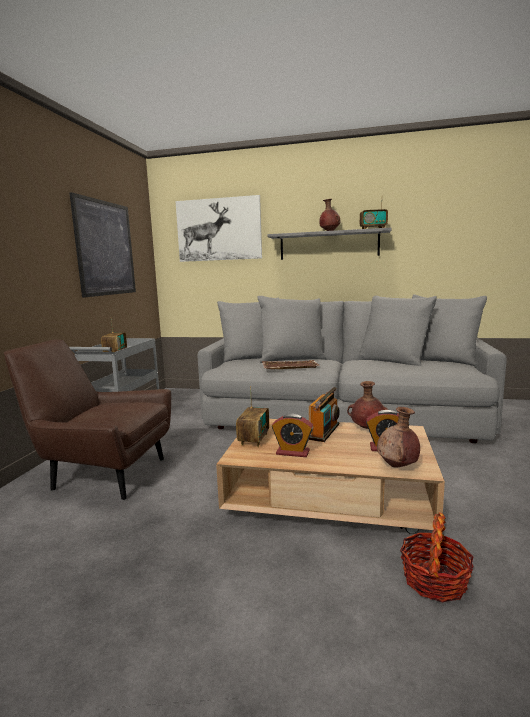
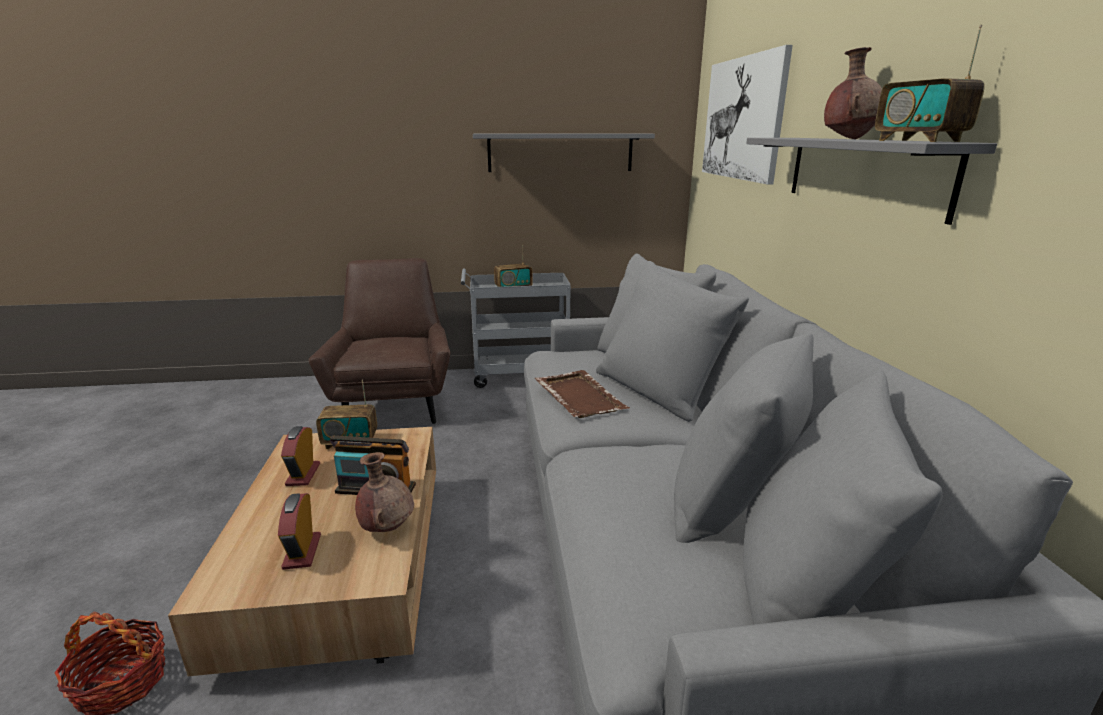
camera: 70 degrees right, 10 degrees up
picture [69,192,136,298] -> grey shelf [473,133,655,172]
brown vase [377,407,420,468] -> none

